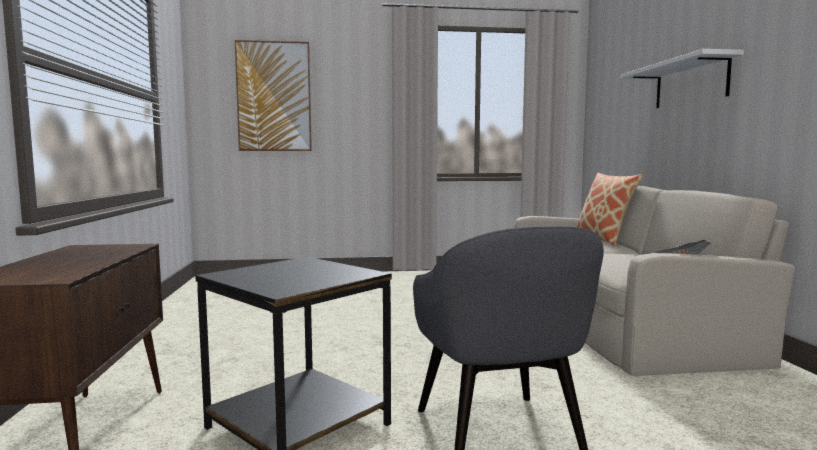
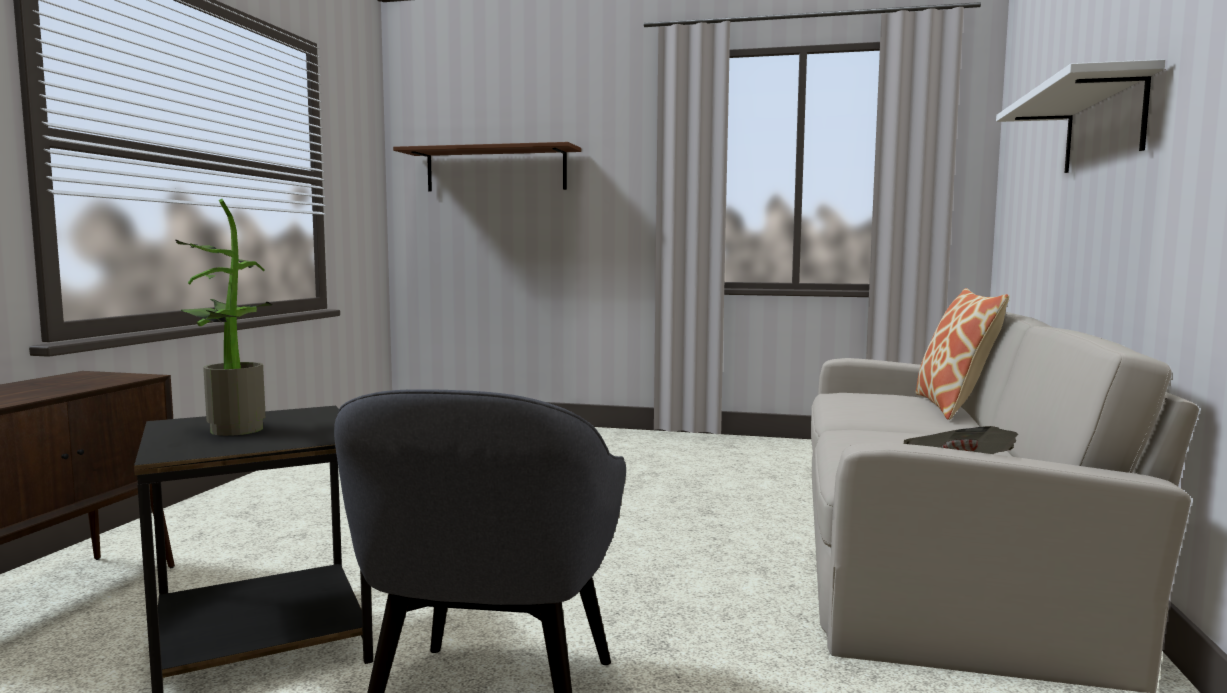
camera: 20 degrees right, 0 degrees up
picture [235,40,312,151] -> brown shelf [393,142,581,191]
none -> potted plant [176,199,272,436]

